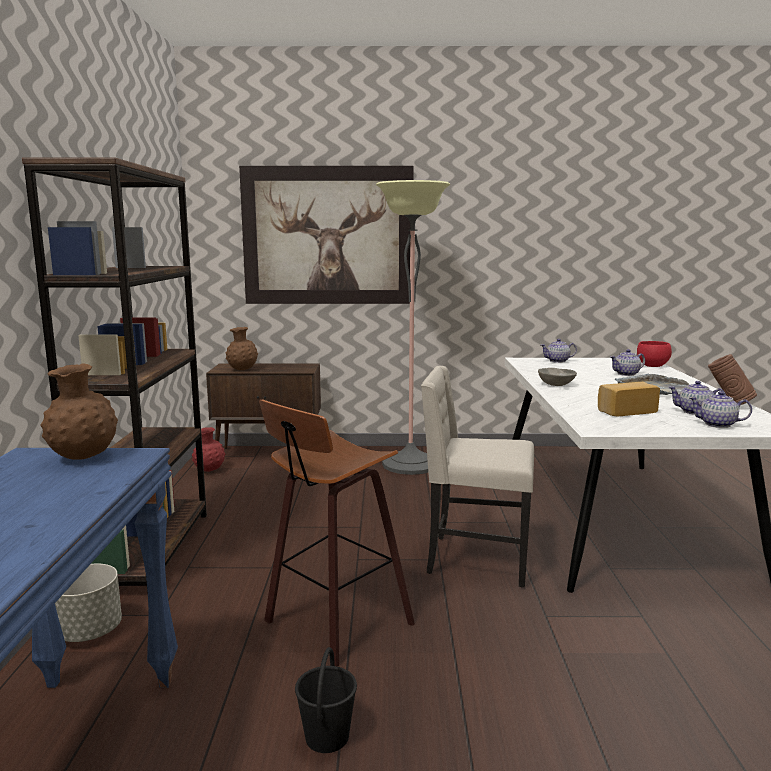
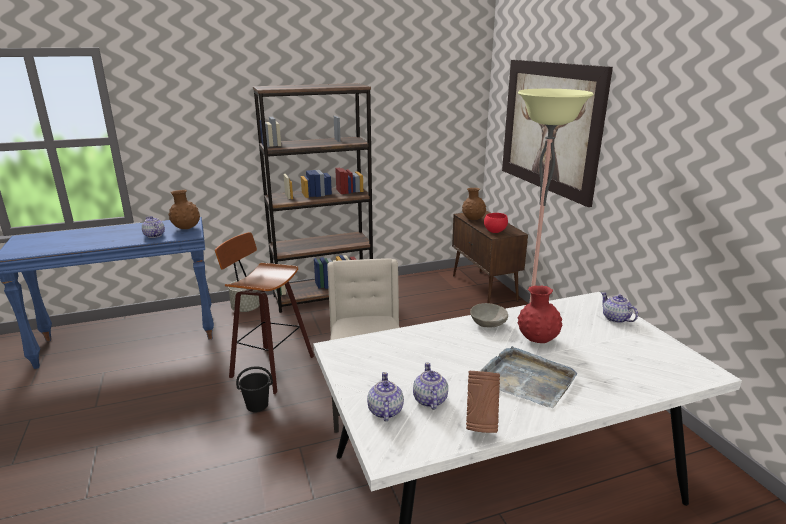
camera: 70 degrees right, 10 degrees up
red vase [192,427,225,472] -> red vase moved to [517,285,562,343]
black bucket [295,647,357,753] -> black bucket moved to [236,366,273,412]
bread [598,382,660,416] -> none
teapot [610,349,645,376] -> teapot moved to [142,216,165,238]
red bowl [637,341,672,367] -> red bowl moved to [484,213,508,233]

